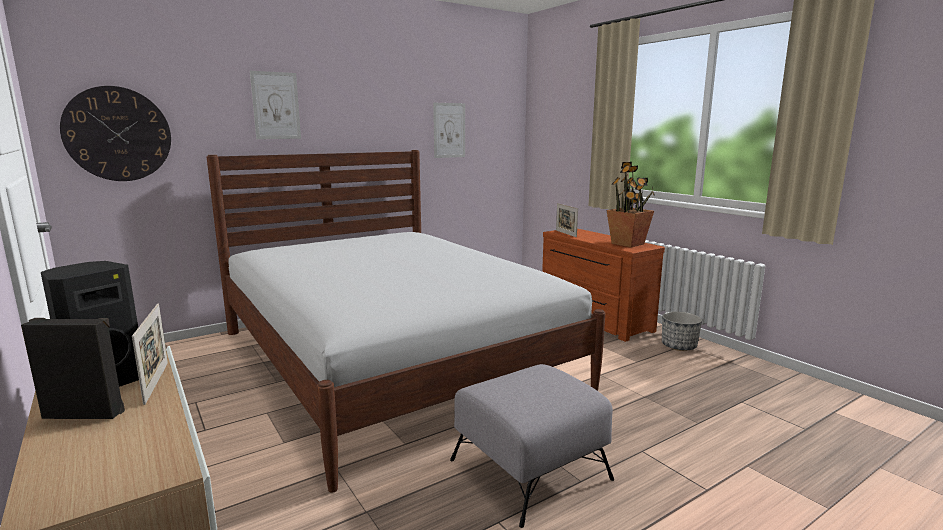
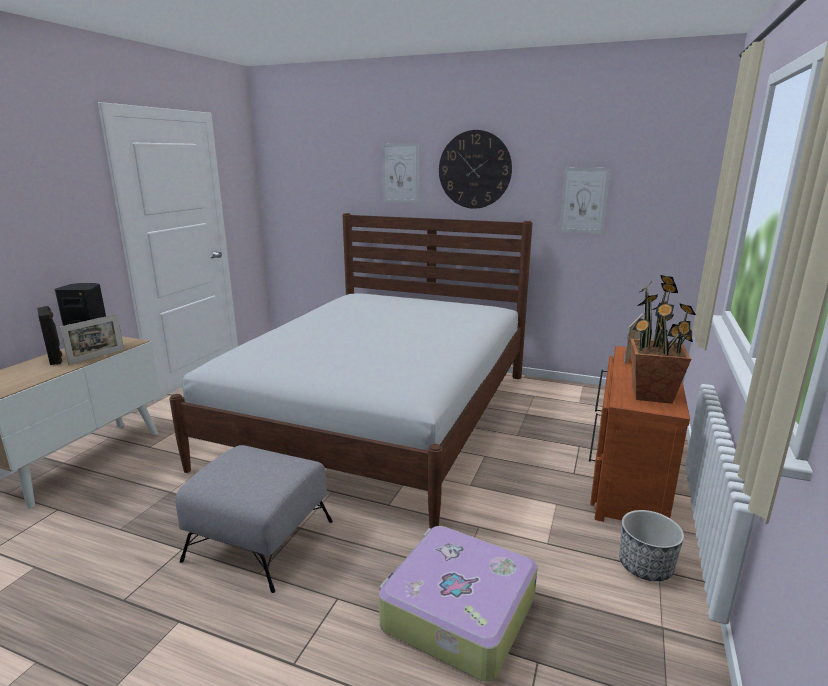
camera: 55 degrees right, 5 degrees up
wall clock [60,86,171,181] -> wall clock moved to [439,130,512,209]
none -> suitcase [379,526,538,682]

